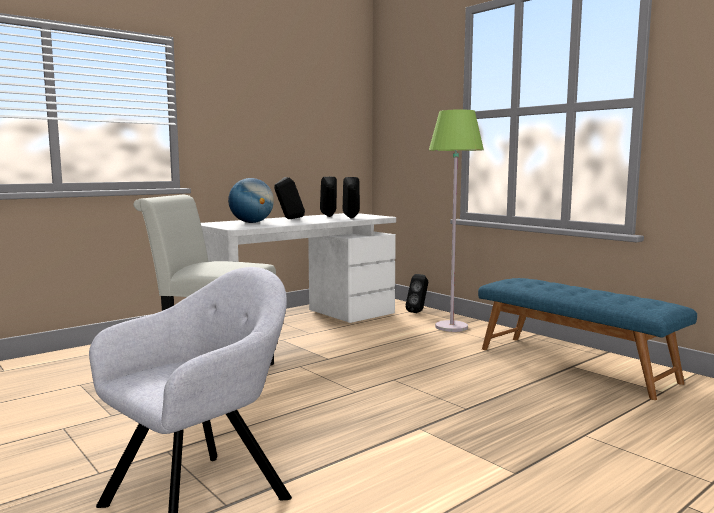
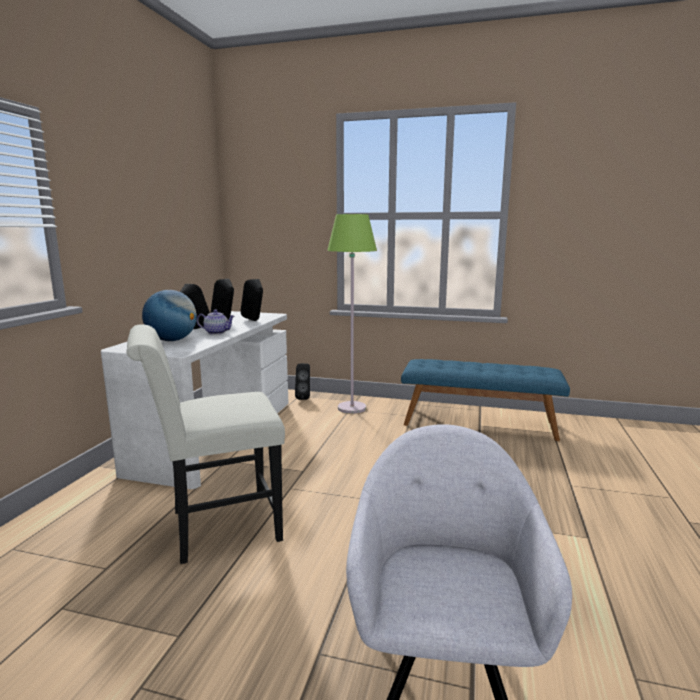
camera: 35 degrees left, 5 degrees up
none -> teapot [197,310,235,335]

